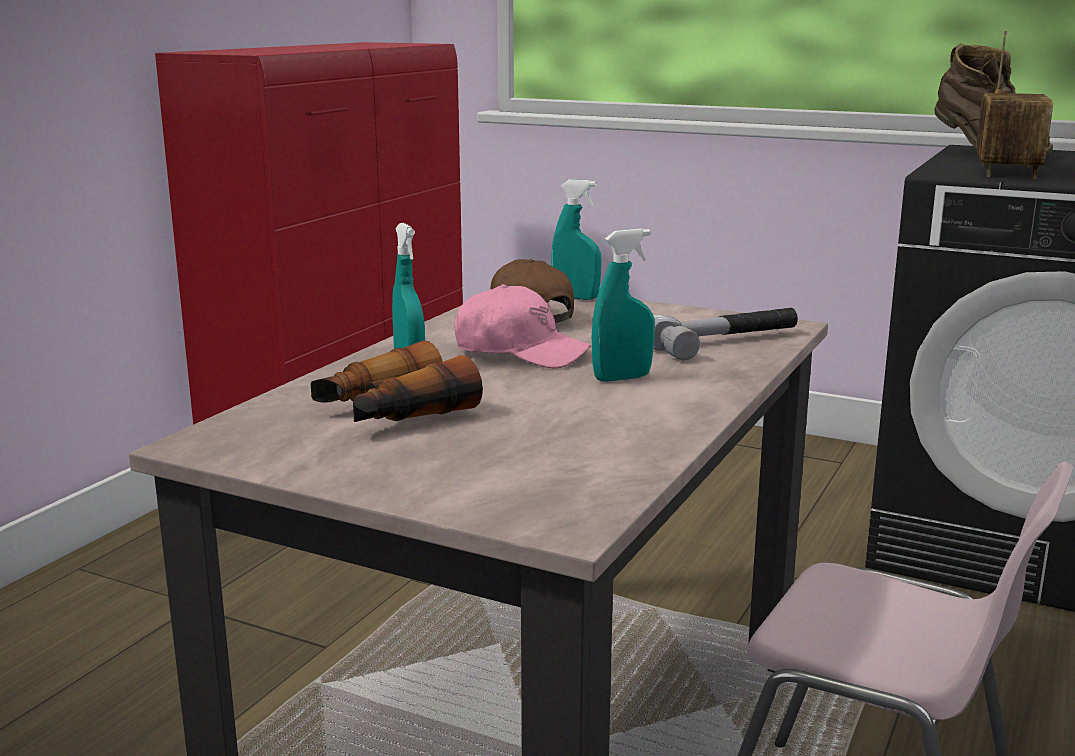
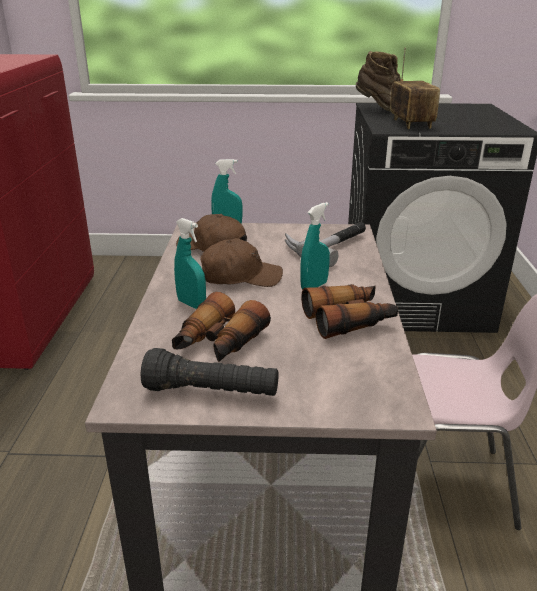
camera: 25 degrees left, 10 degrees up
pink cap [454,284,591,369] -> brown cap [200,238,283,287]
none -> black flashlight [141,348,279,396]
none -> binoculars [301,284,398,339]

